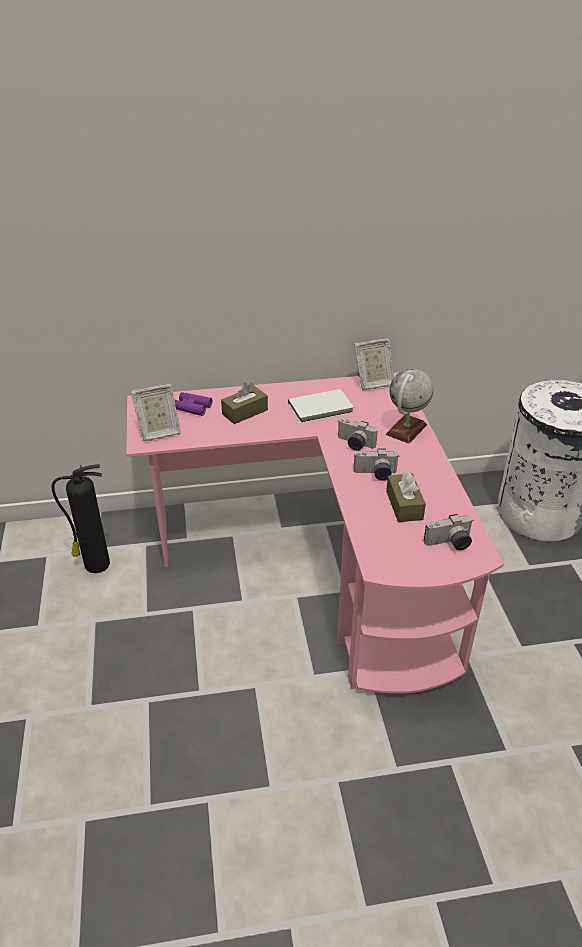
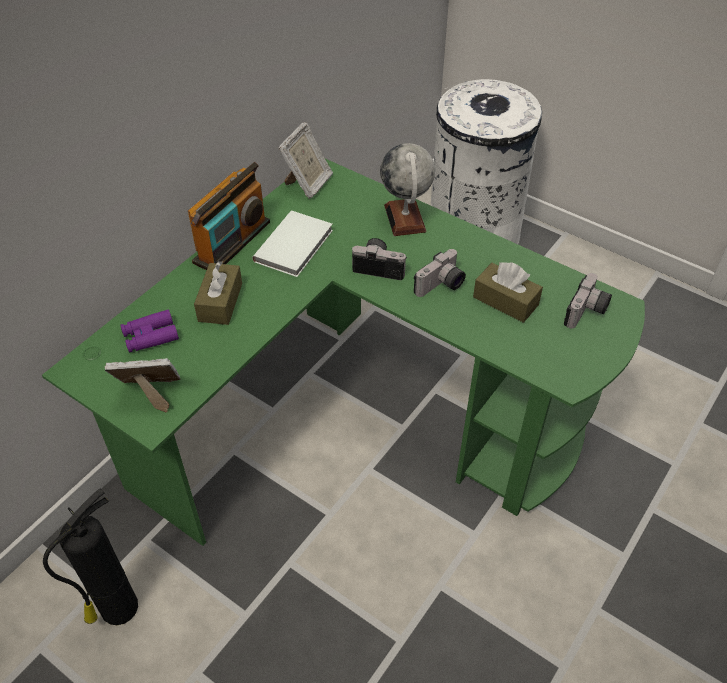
camera: 45 degrees left, 10 degrees up
pink desk [127,372,504,694] -> green desk [42,159,645,546]
picture frame [131,384,181,441] -> picture frame turned 120 degrees counterclockwise [104,358,180,412]
camera [338,418,378,451] -> camera turned 150 degrees counterclockwise [352,238,406,280]
none -> radio [188,162,270,270]

